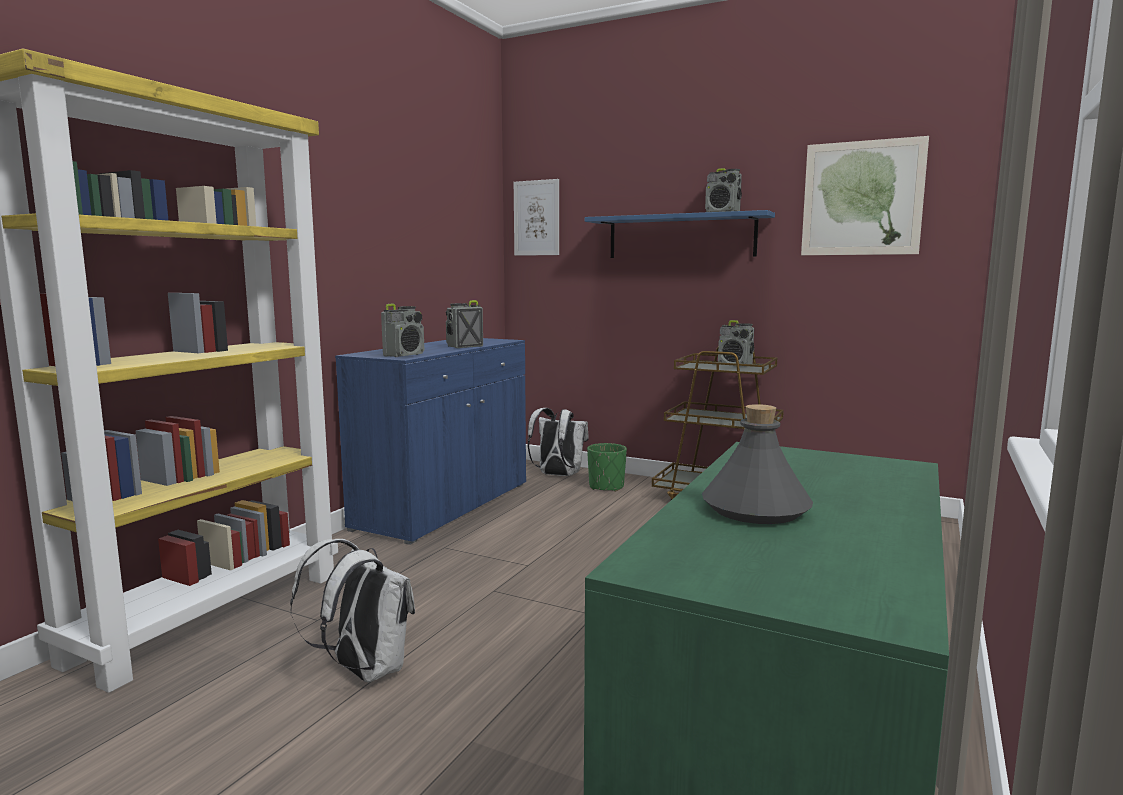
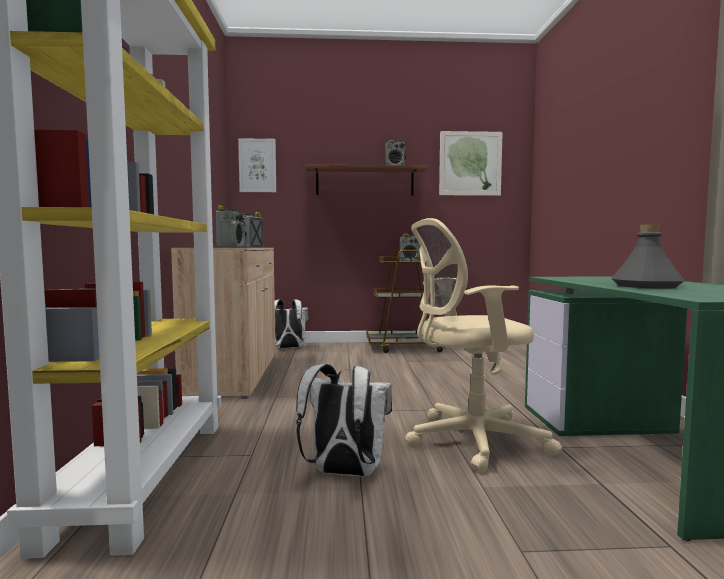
camera: 30 degrees left, 5 degrees down
blue cabinet [335,338,526,545] -> beige cabinet [171,248,275,399]
blue shelf [585,210,775,258] -> brown shelf [305,164,427,196]
green planter [587,443,627,492] -> none
none -> beige office chair [405,218,562,473]

